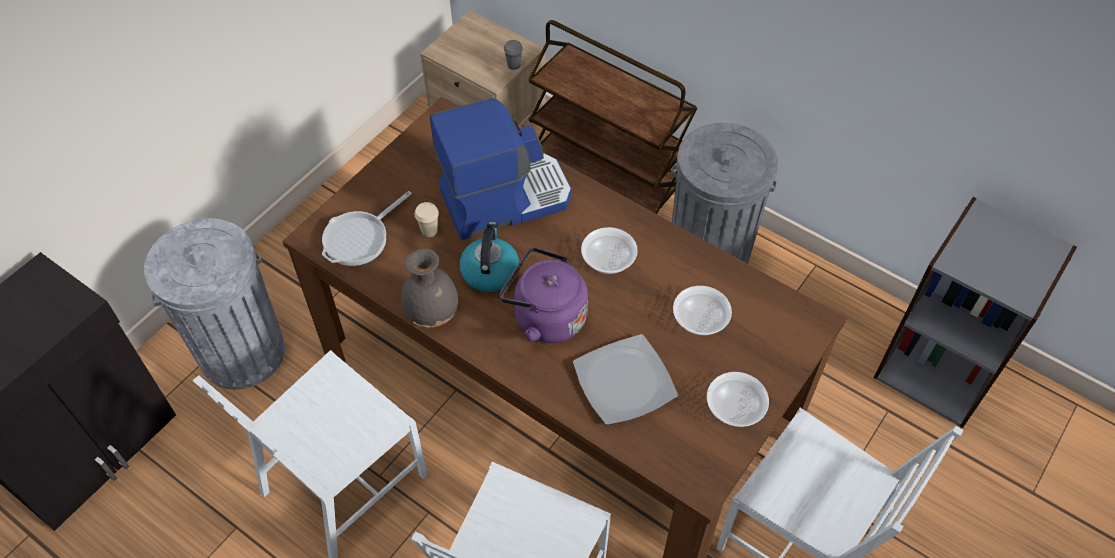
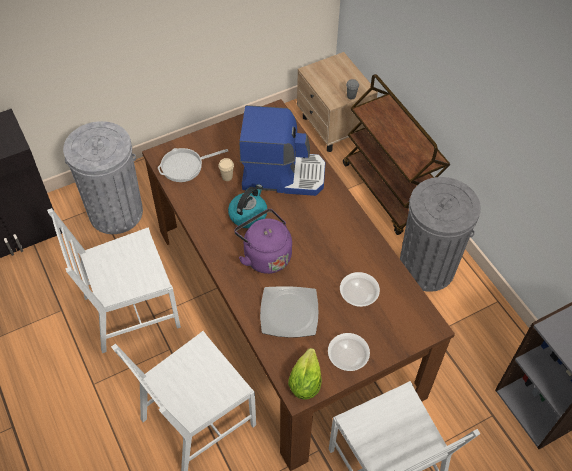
camera: 25 degrees right, 0 degrees up
grey vase [401,249,458,328] -> none
bowl [581,227,638,274] -> none
none -> lettuce [288,348,322,399]

